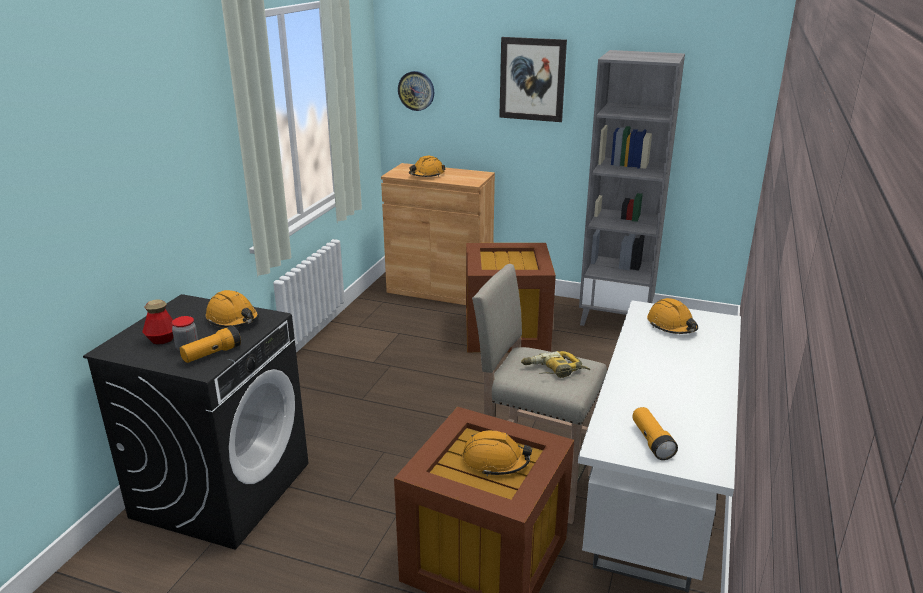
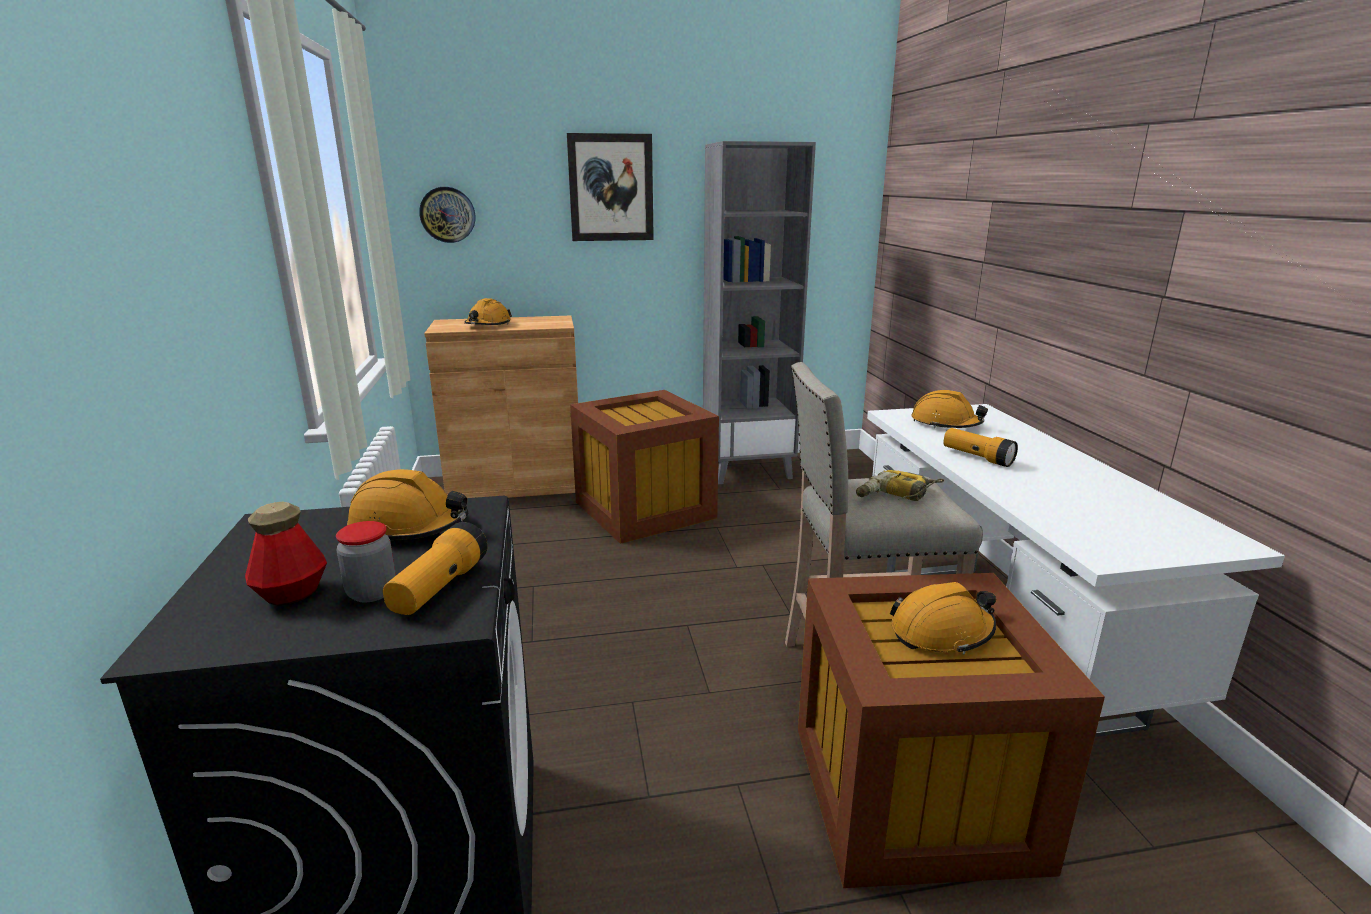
camera: 30 degrees left, 5 degrees down
flashlight [632,407,678,460] -> flashlight moved to [943,428,1018,467]

